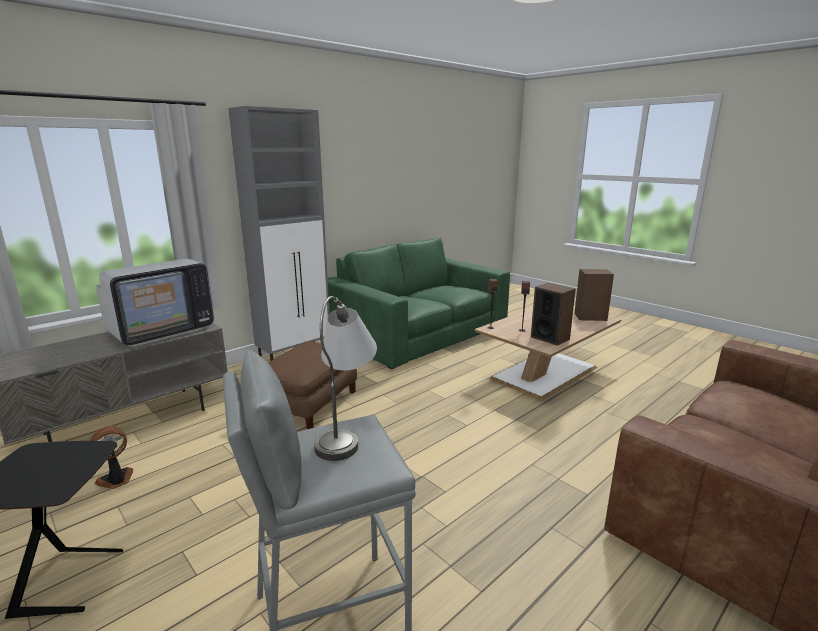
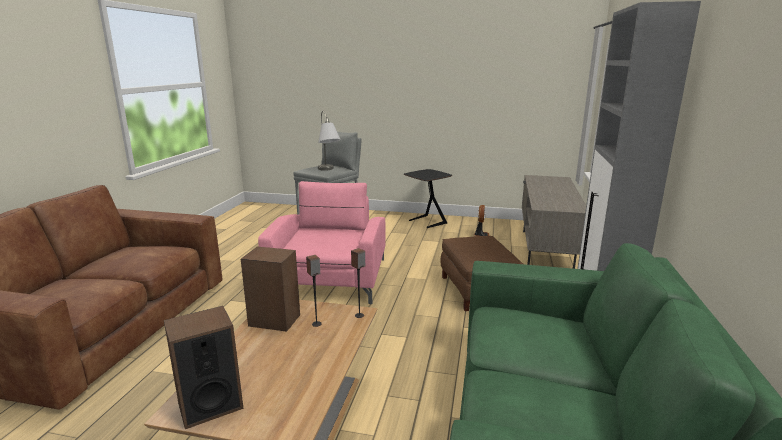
camera: 145 degrees right, 0 degrees up
television [96,259,214,347] -> none
none -> pink armchair [258,181,385,304]

